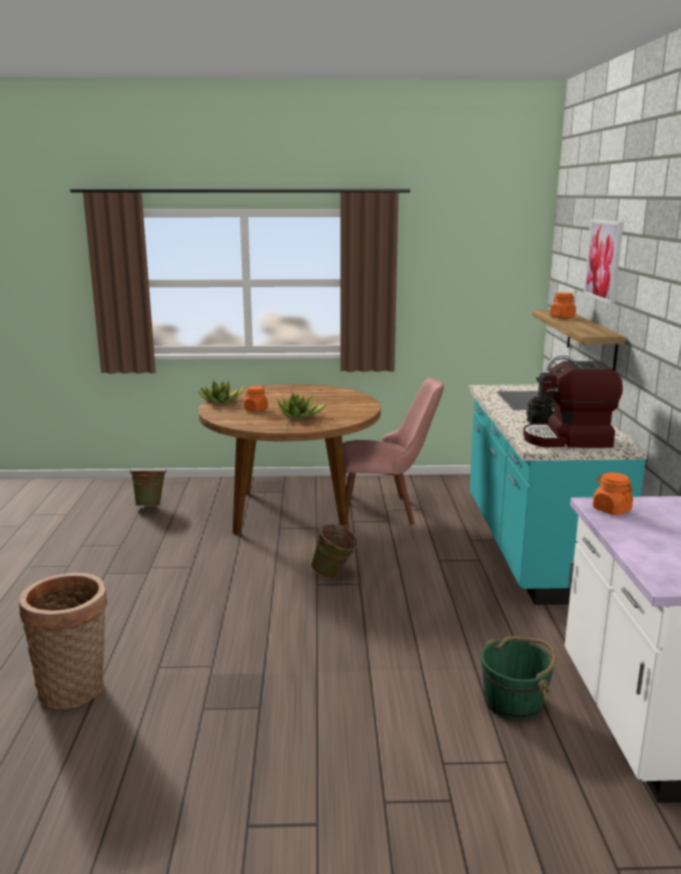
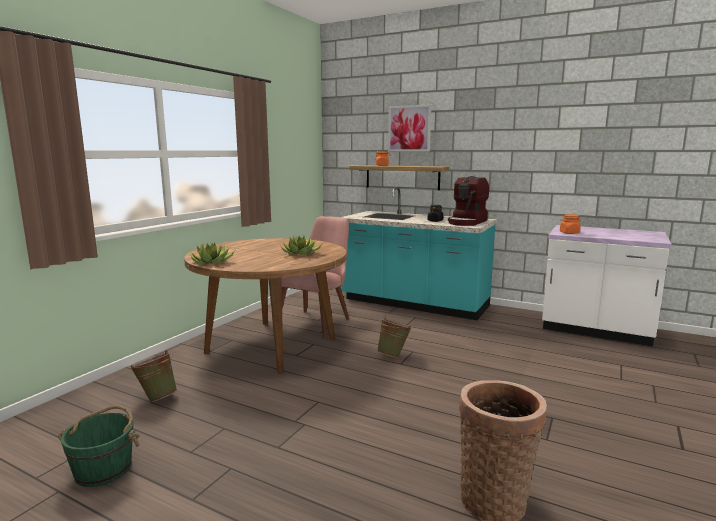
camera: 60 degrees left, 5 degrees down
orange jar [244,386,268,411] -> none
green bucket [481,636,556,721] -> green bucket moved to [58,405,140,487]

